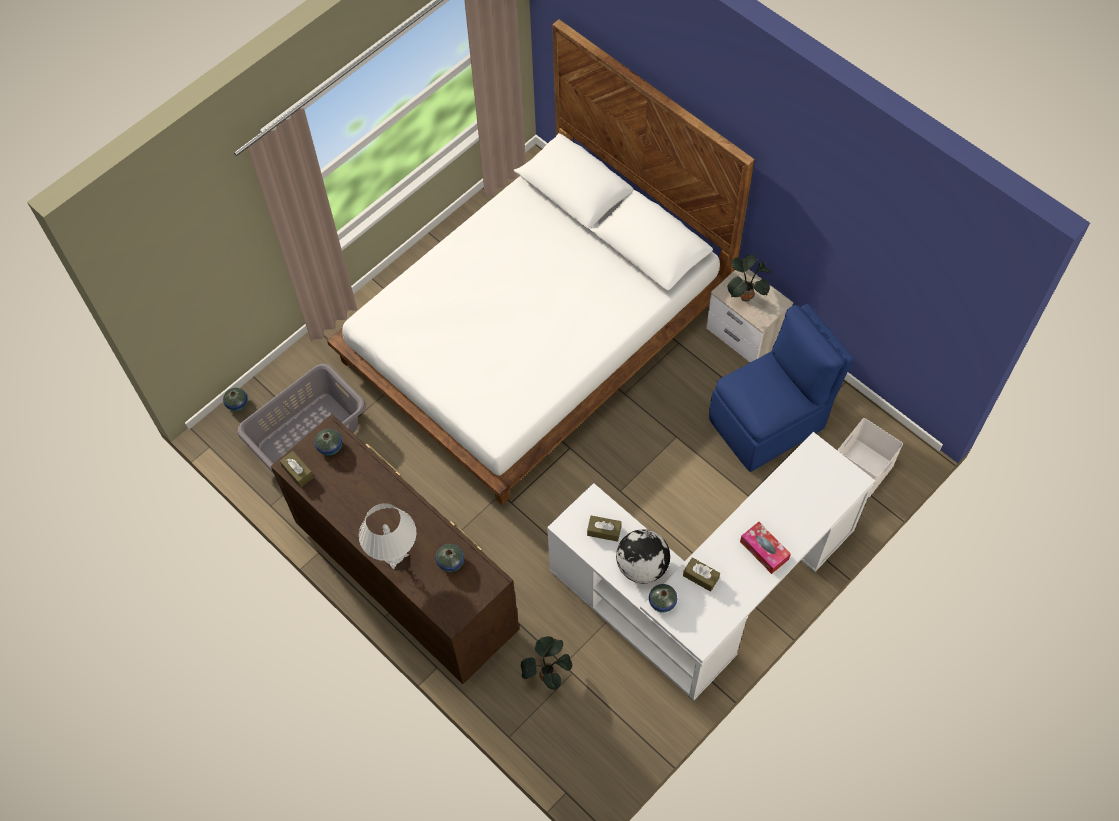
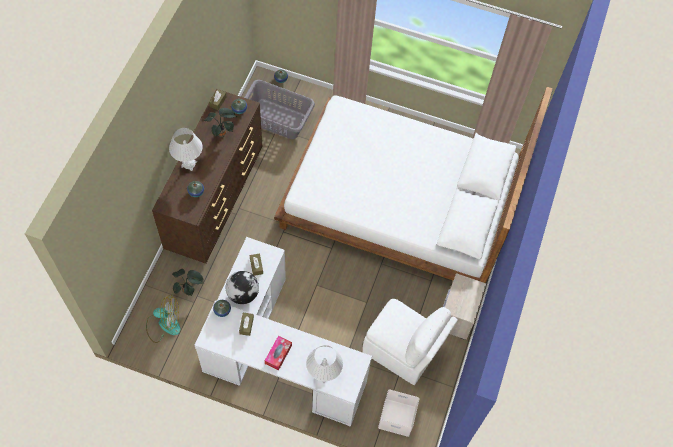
camera: 60 degrees right, 0 degrees up
blue chair [709,304,854,472] -> white chair [362,299,458,385]
potted plant [728,255,771,301] -> potted plant moved to [204,108,237,138]
none -> fan [146,295,181,343]
none -> white table lamp [306,345,343,384]

